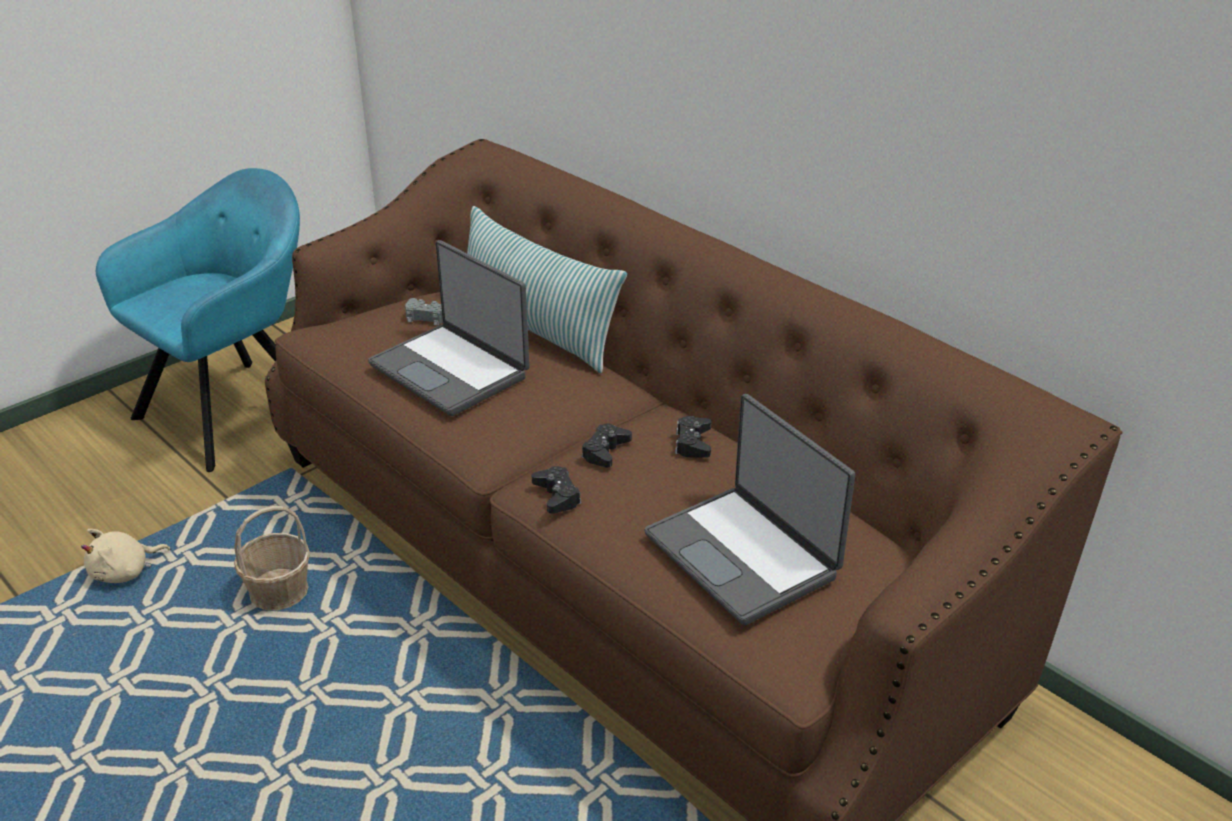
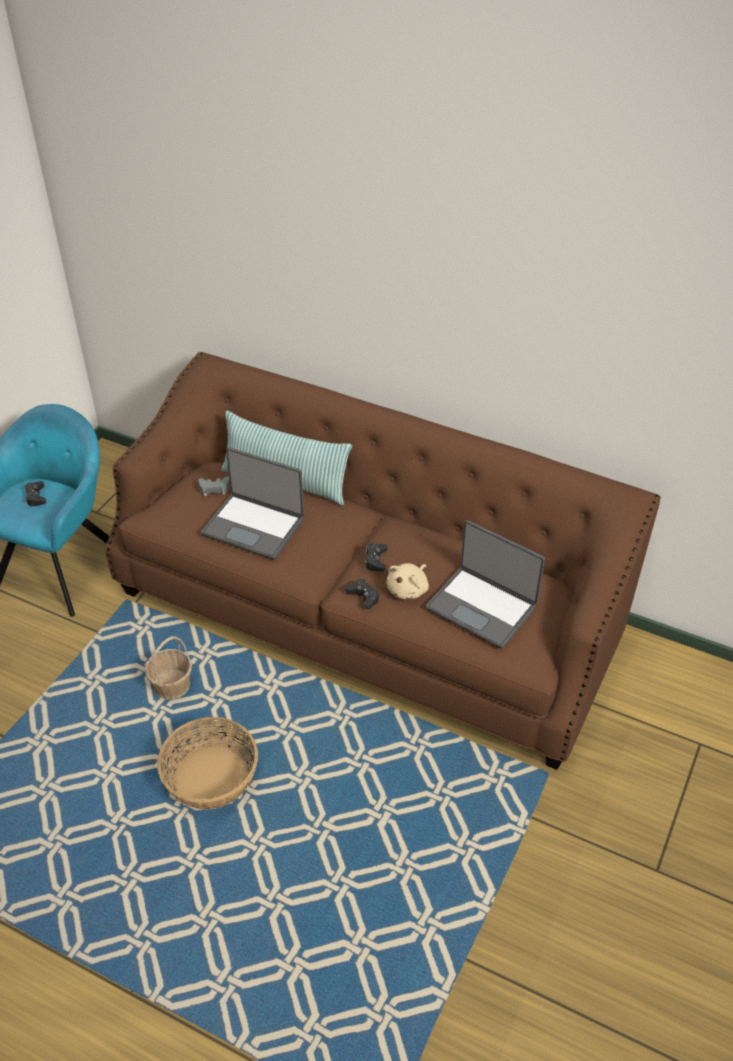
camera: 20 degrees left, 10 degrees up
beige plush toy [81,529,170,583] -> beige plush toy moved to [386,563,429,599]
black game controller [675,416,711,458] -> black game controller moved to [25,481,46,506]
none -> basket [157,717,258,809]

